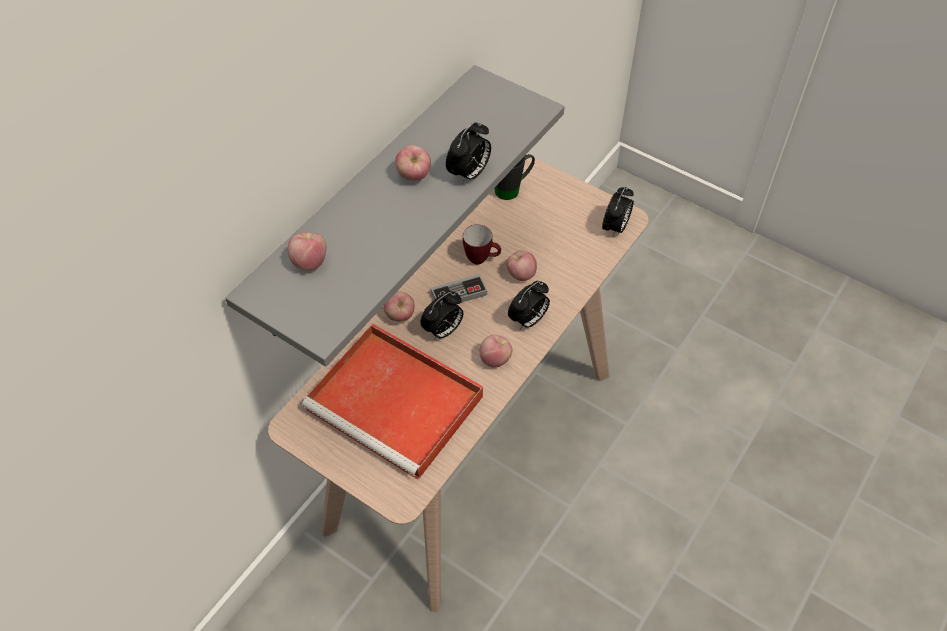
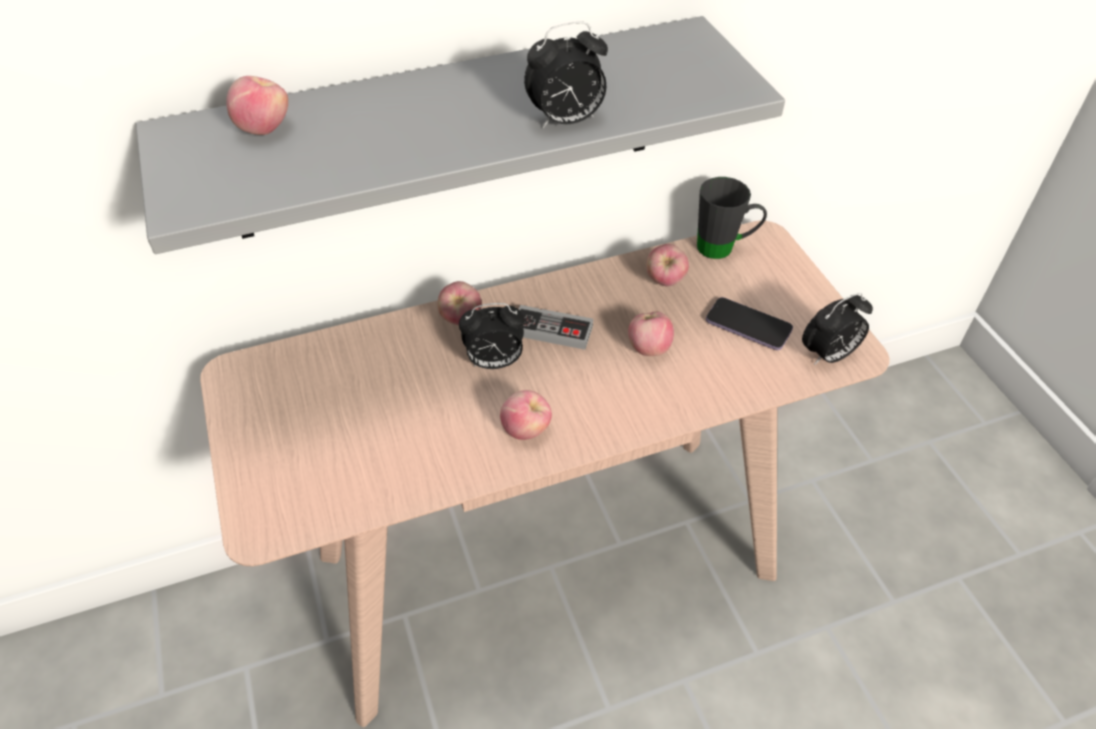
camera: 35 degrees right, 5 degrees down
red tray [302,323,483,480] -> none
apple [395,145,431,180] -> apple moved to [646,244,689,287]
mug [463,224,501,265] -> none
alarm clock [508,281,550,330] -> none
none -> phone [706,297,793,350]

